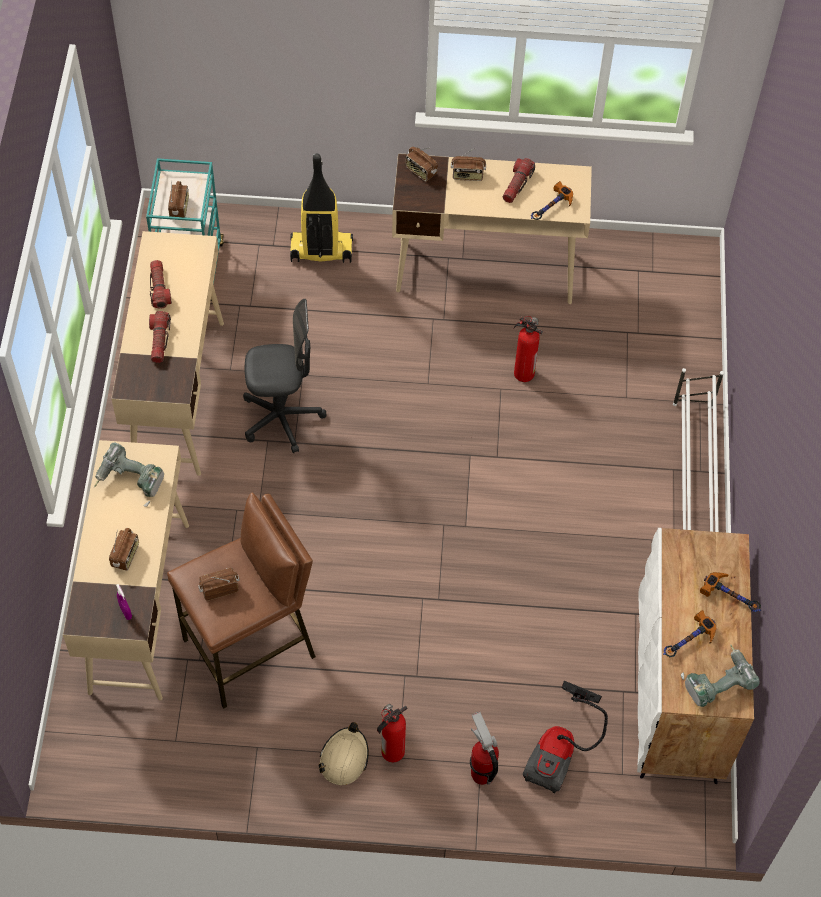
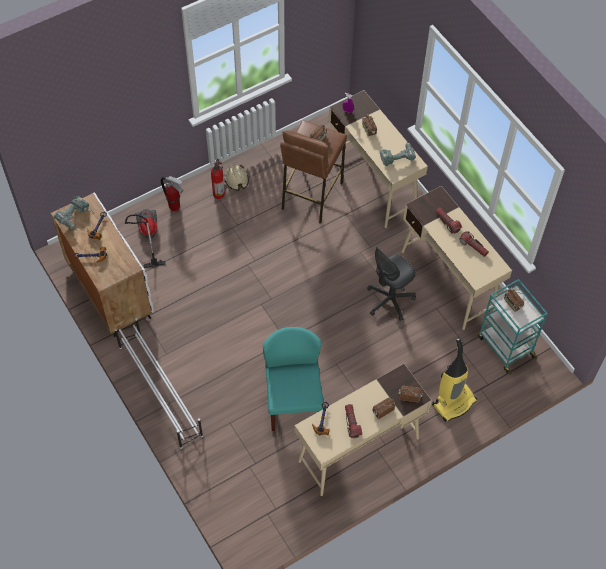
camera: 145 degrees right, 0 degrees up
fire extinguisher [514,316,543,382] -> turquoise chair [263,327,324,431]

